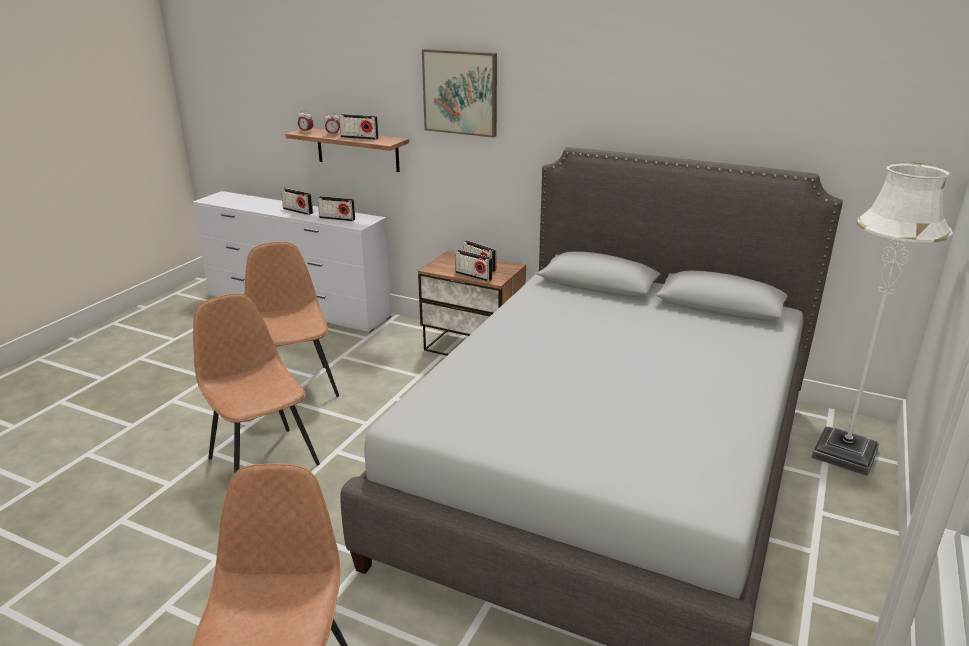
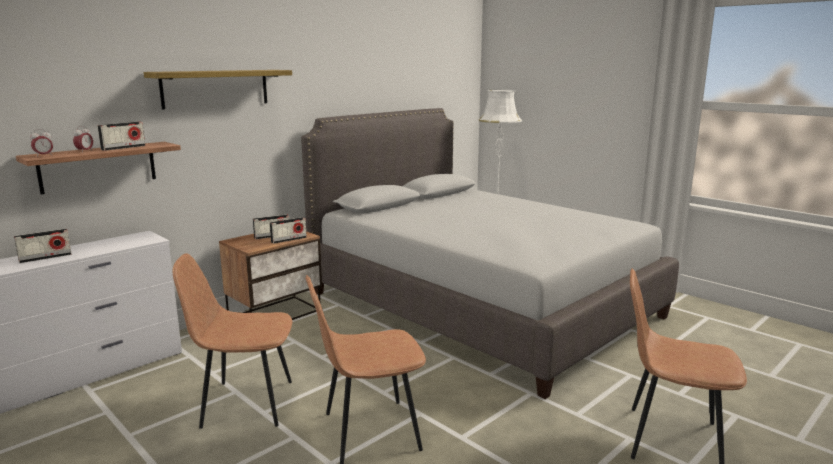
camera: 70 degrees left, 10 degrees down
radio [317,196,355,221] -> none
picture [422,49,497,138] -> shelf [144,70,292,110]

